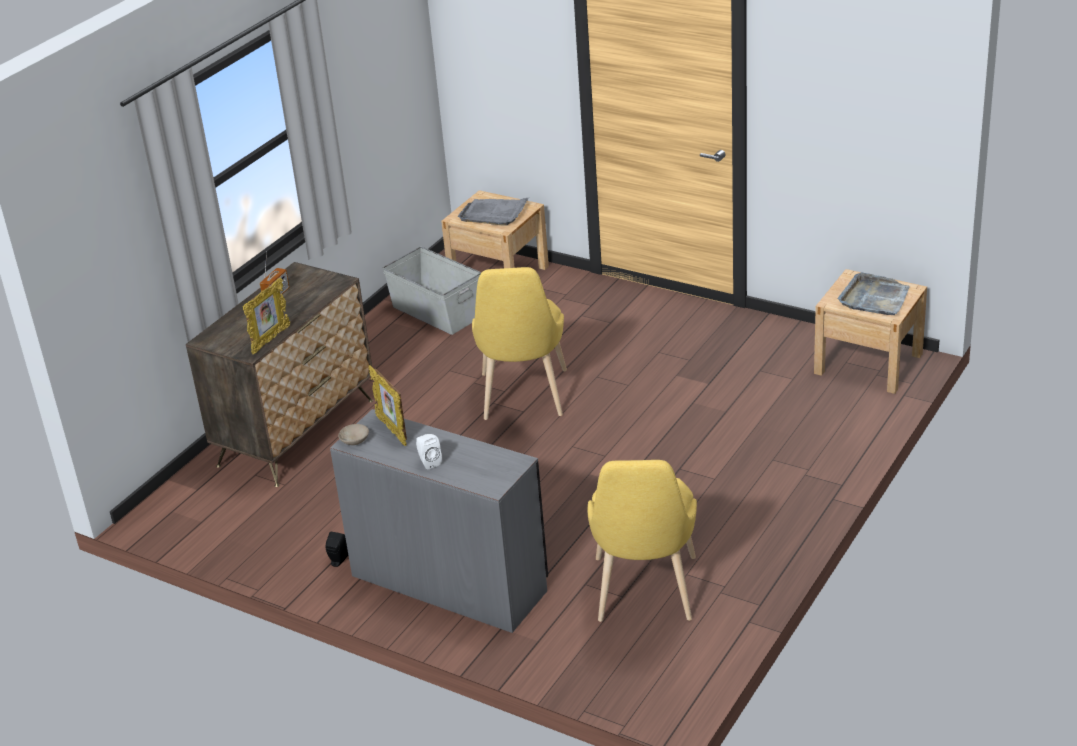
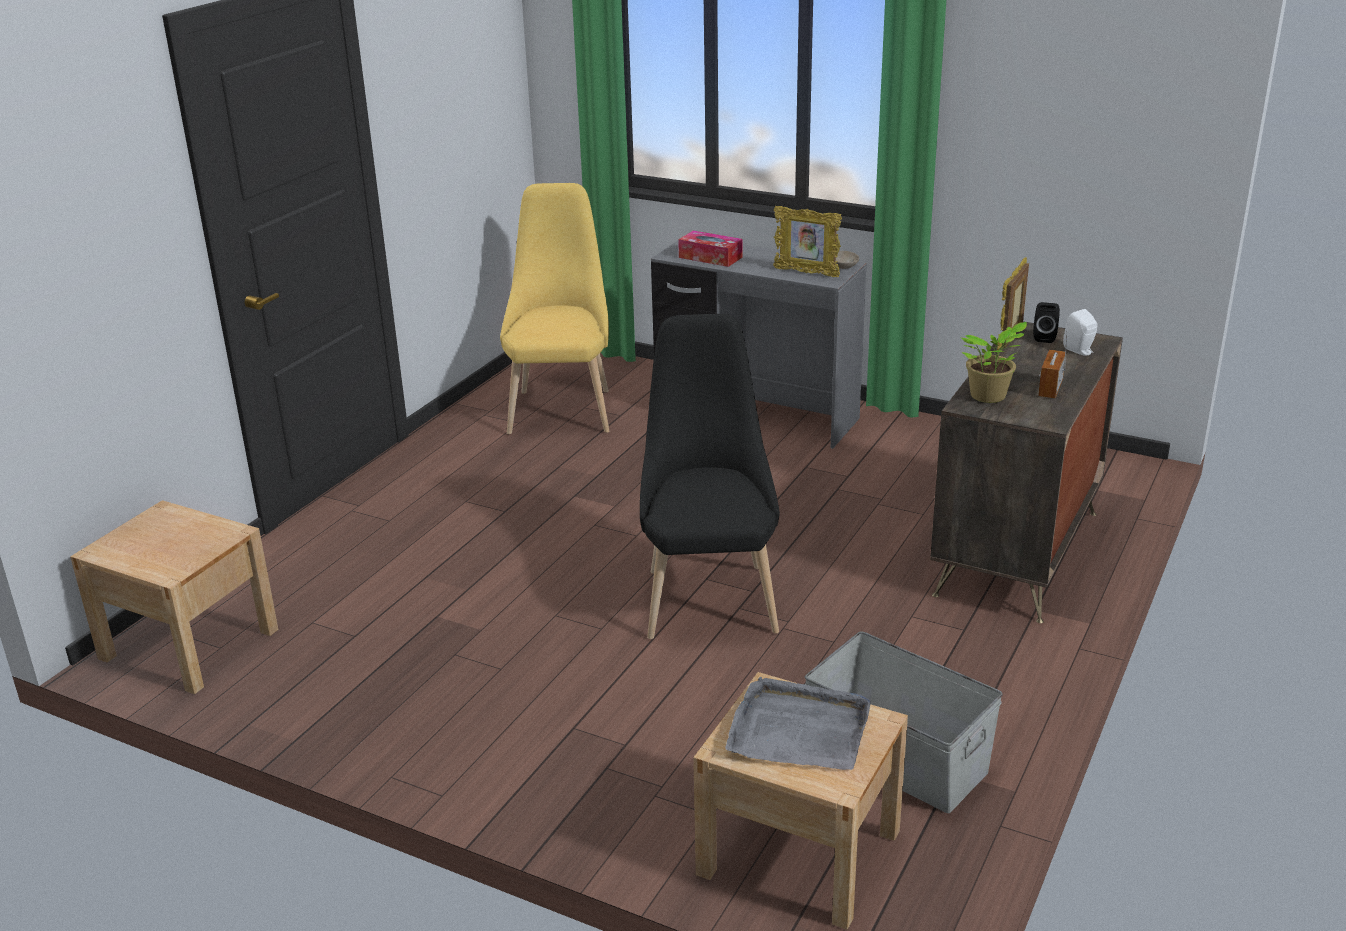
camera: 175 degrees right, 5 degrees down
black speaker [326,532,348,567] -> black speaker moved to [1033,302,1060,343]
picture frame [368,365,407,446] -> picture frame turned 150 degrees clockwise [773,206,842,277]
white speaker [416,434,442,470] -> white speaker moved to [1063,309,1098,356]
yellow chair [472,267,567,420] -> black chair [640,314,780,639]
grey tray [837,273,910,315] -> none
none -> tissue box [678,231,742,267]
none -> potted plant [960,322,1027,403]

